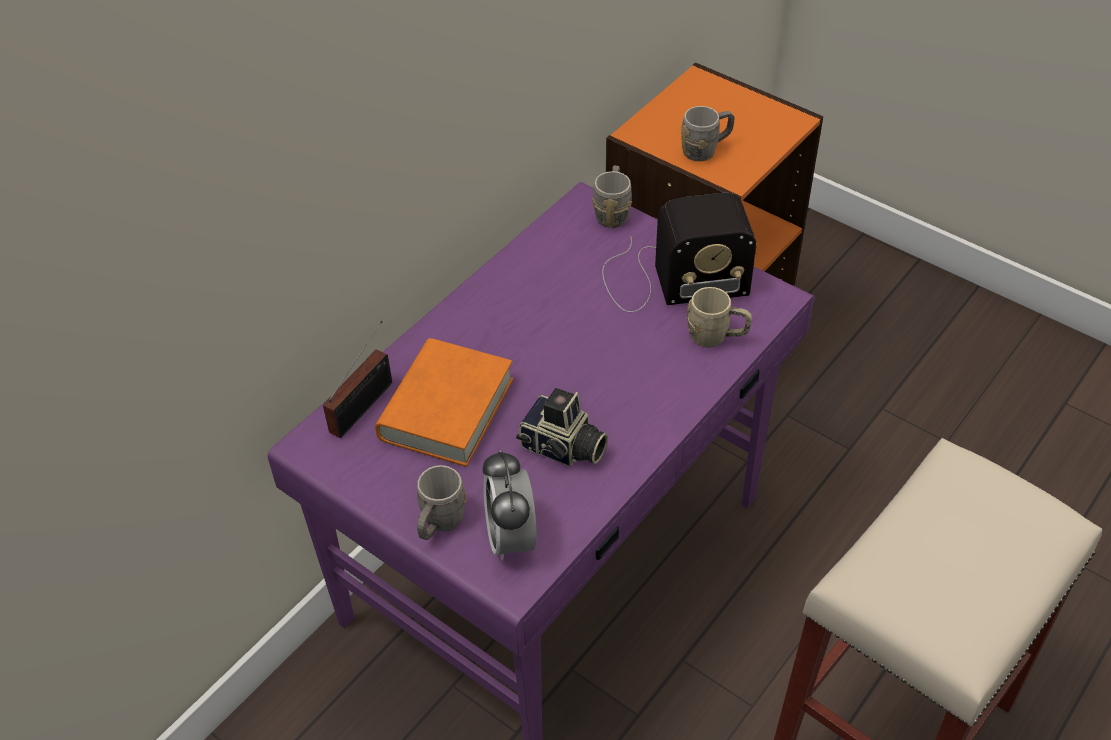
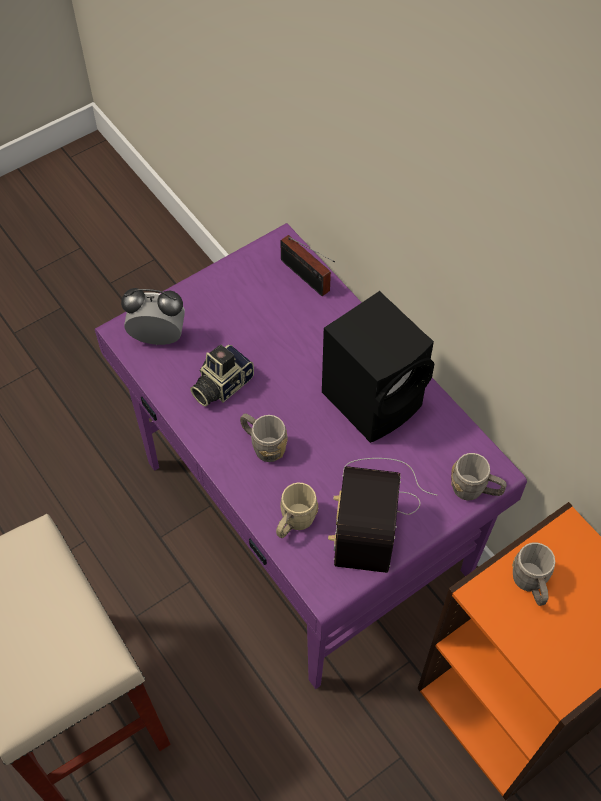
camera: 105 degrees right, 10 degrees up
orange book [375,338,513,467] -> none
grey mug [417,465,467,540] -> grey mug moved to [240,414,288,462]
none -> black speaker [322,291,435,443]

